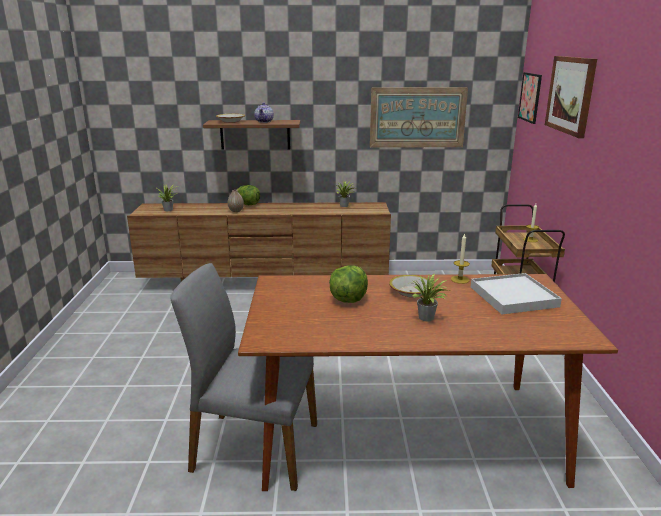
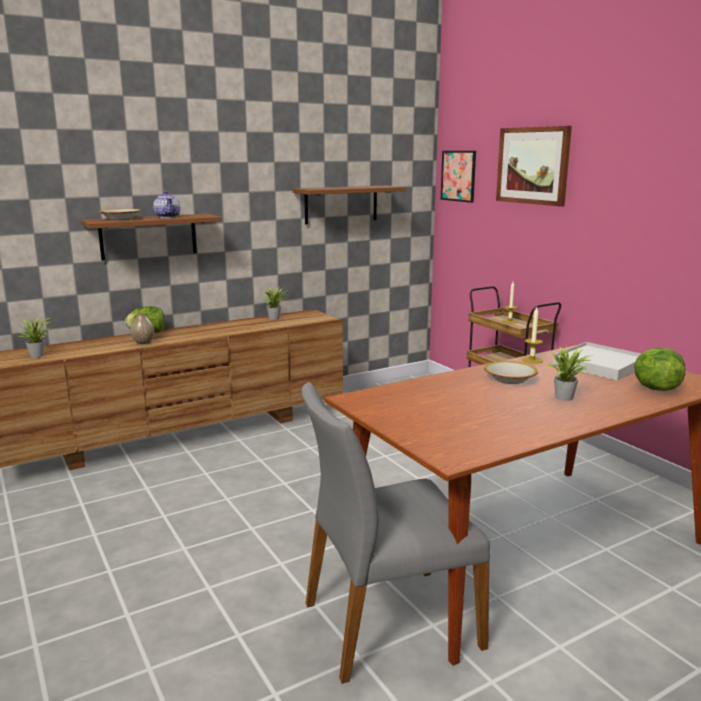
camera: 30 degrees left, 5 degrees down
lettuce [329,266,368,303] -> lettuce moved to [634,347,685,391]
picture [370,87,468,148] -> brown shelf [292,185,406,224]

